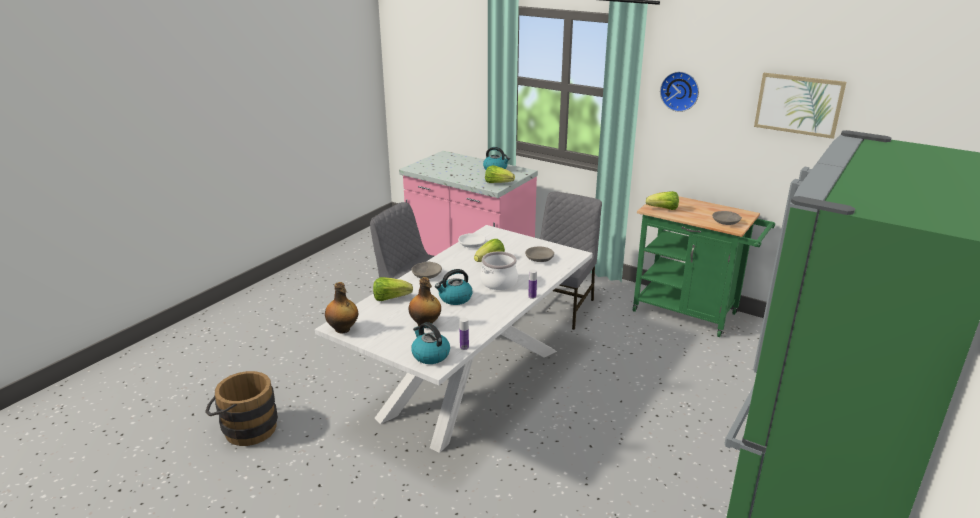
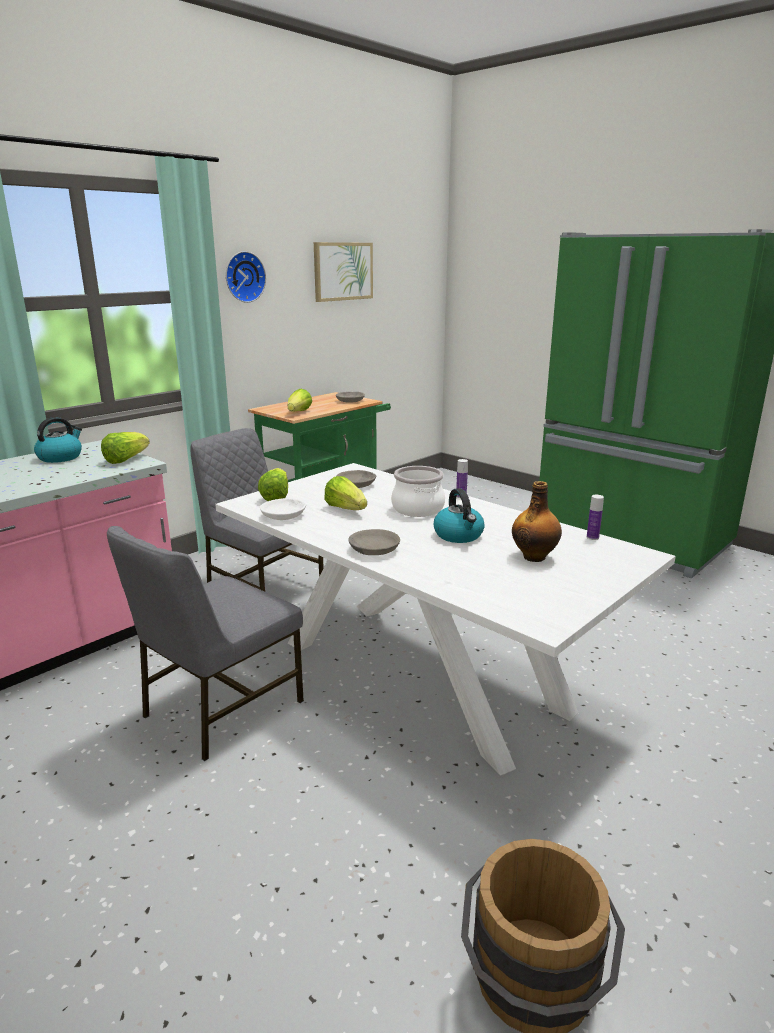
camera: 80 degrees left, 5 degrees down
bottle [325,282,358,333] -> none
lettuce [373,277,413,301] -> lettuce moved to [258,468,288,501]
kettle [411,322,450,364] -> none

